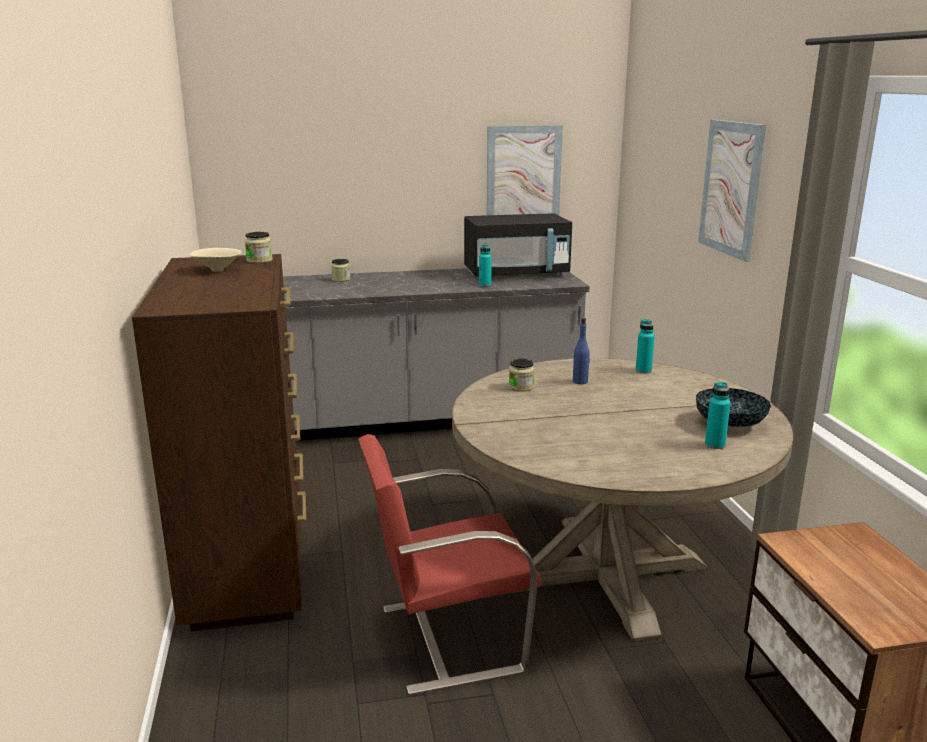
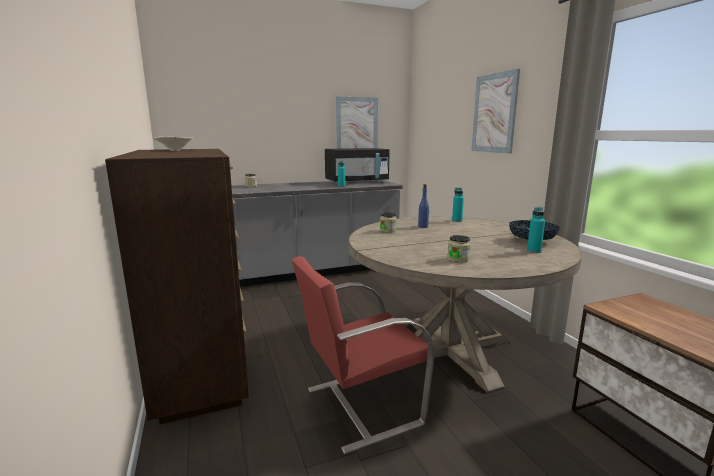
camera: 10 degrees left, 5 degrees down
jar [245,232,273,263] -> jar moved to [447,235,471,263]

